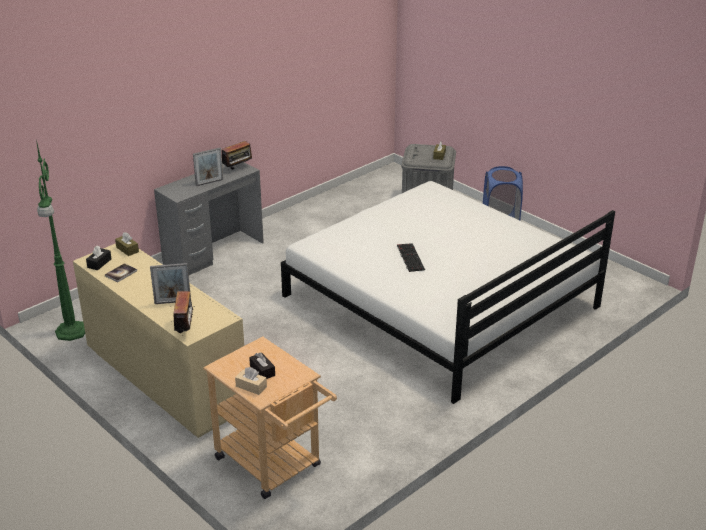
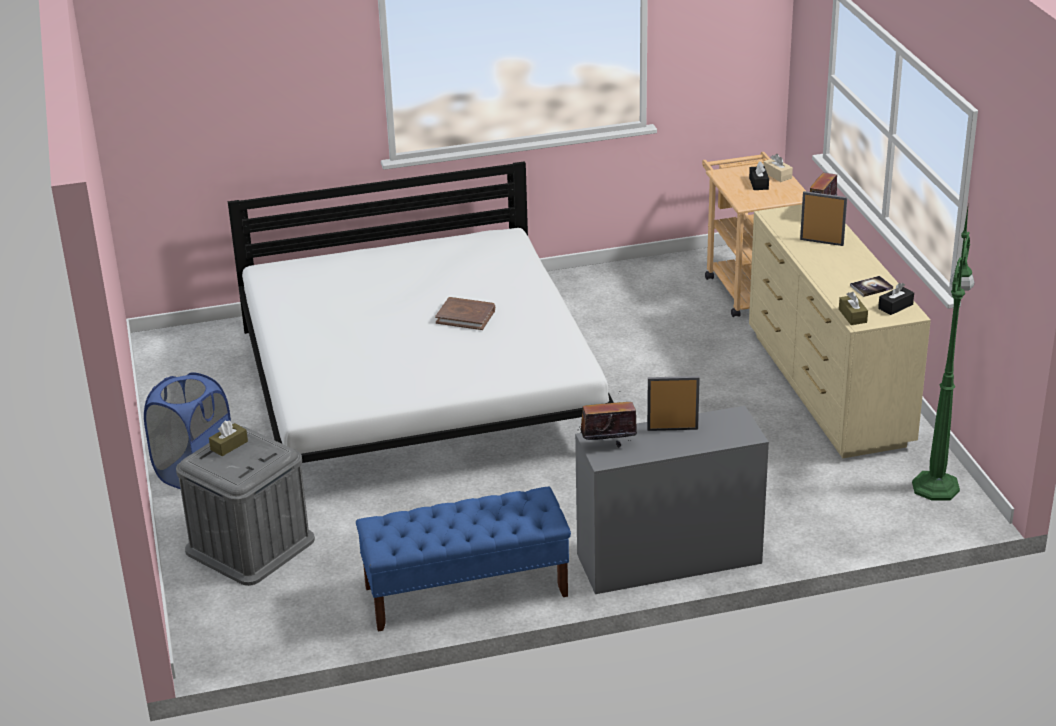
camera: 150 degrees left, 0 degrees up
keyboard [397,243,425,272] -> brown book [435,297,495,330]
none -> blue bench [356,487,571,631]

